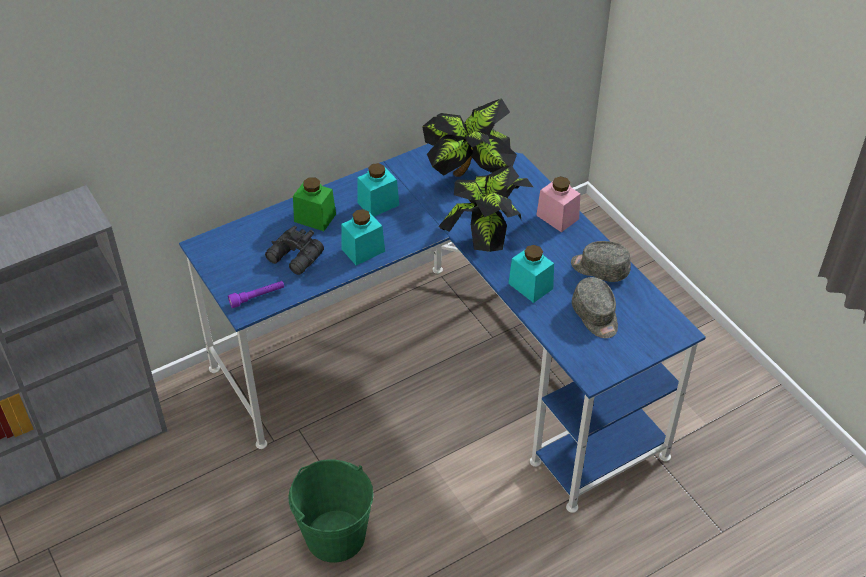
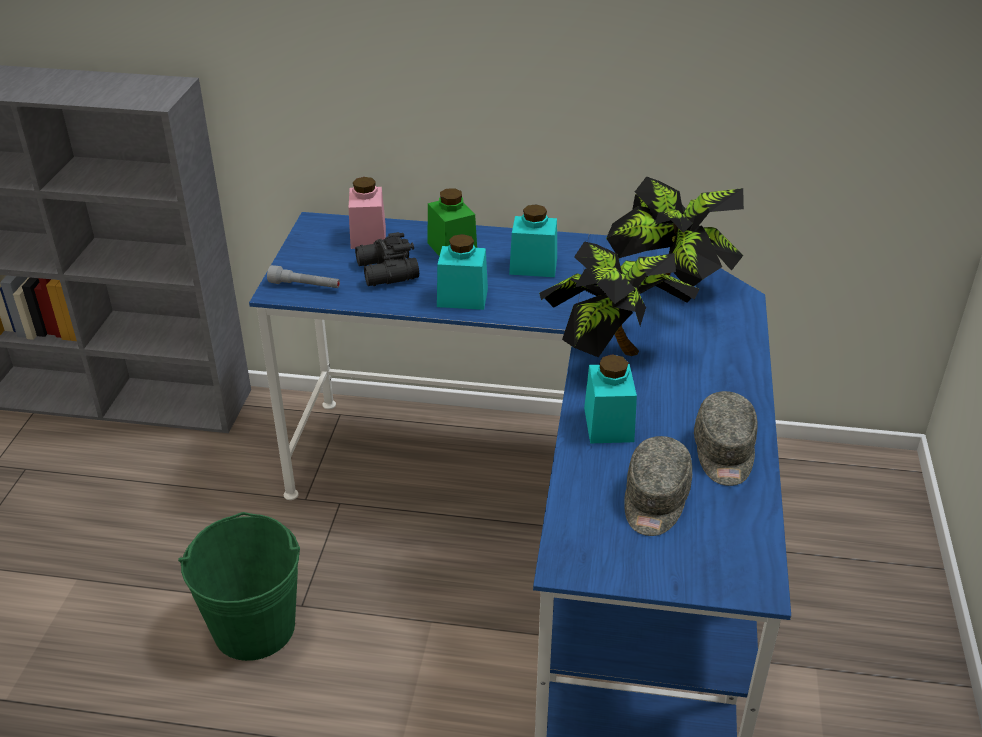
camera: 40 degrees right, 10 degrees down
purple flashlight [228,281,284,308] -> grey flashlight [267,265,340,288]
pink jar [536,176,580,232] -> pink jar moved to [349,177,386,249]
grey cap [571,241,631,282] -> grey cap turned 150 degrees counterclockwise [694,391,757,486]

